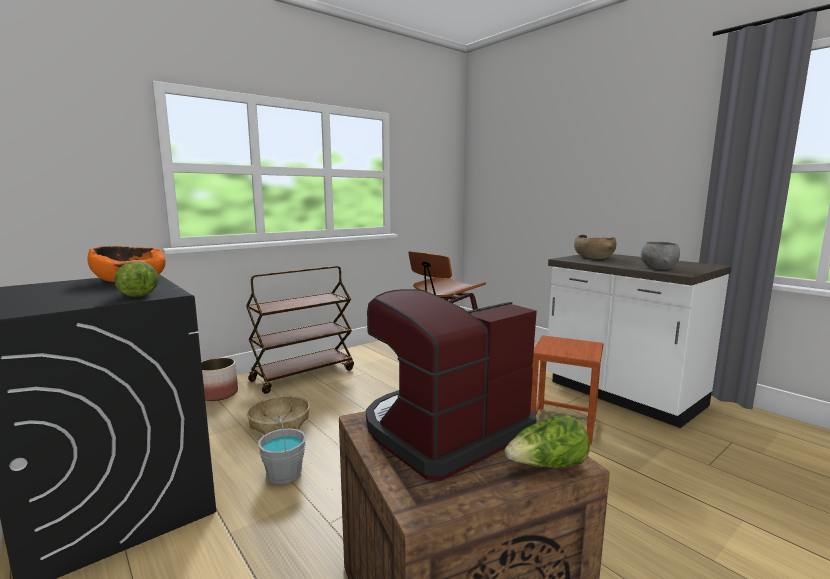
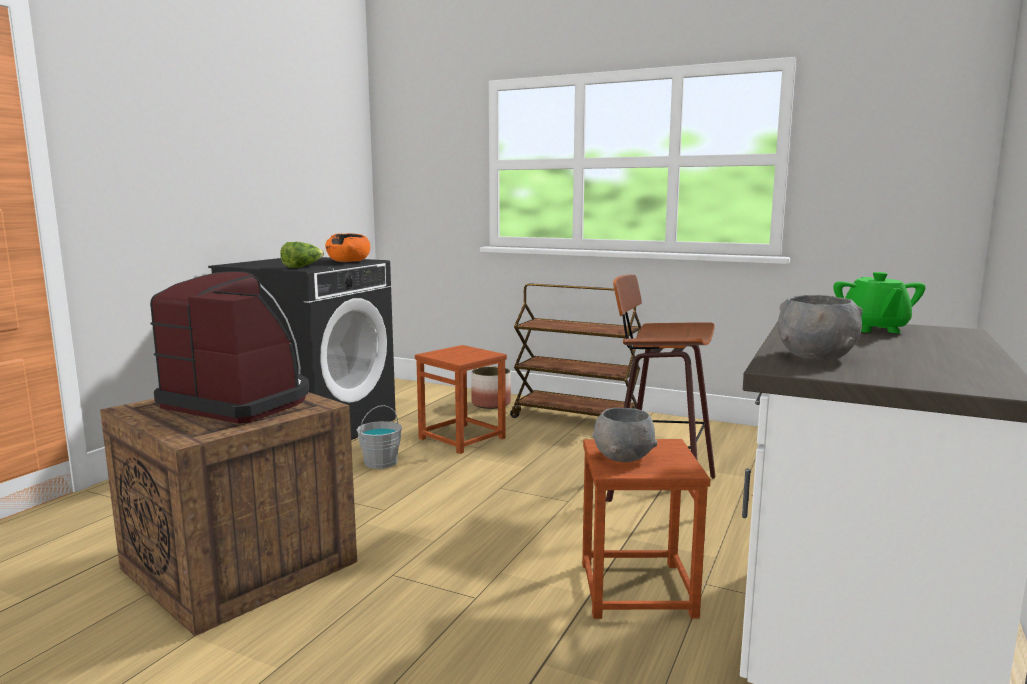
camera: 65 degrees right, 0 degrees up
basket [247,395,310,435] -> brown stool [415,345,507,454]
lettuce [505,415,590,468] -> none
brown bowl [574,235,616,259] -> green teapot [833,272,926,333]
none -> grey bowl [592,408,657,462]

